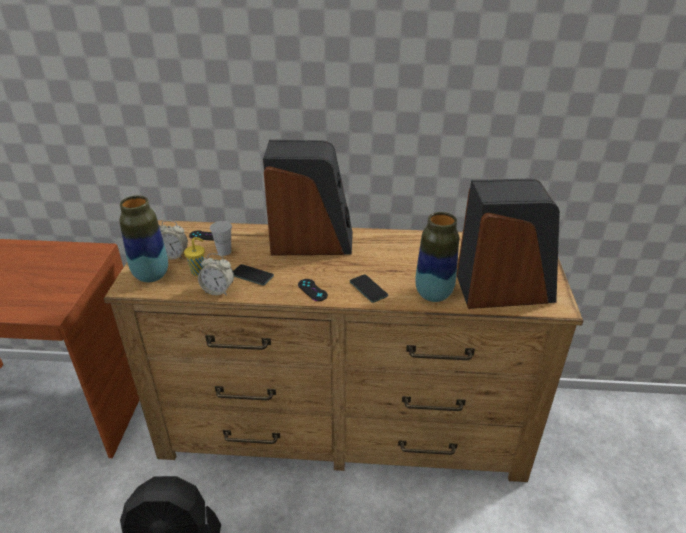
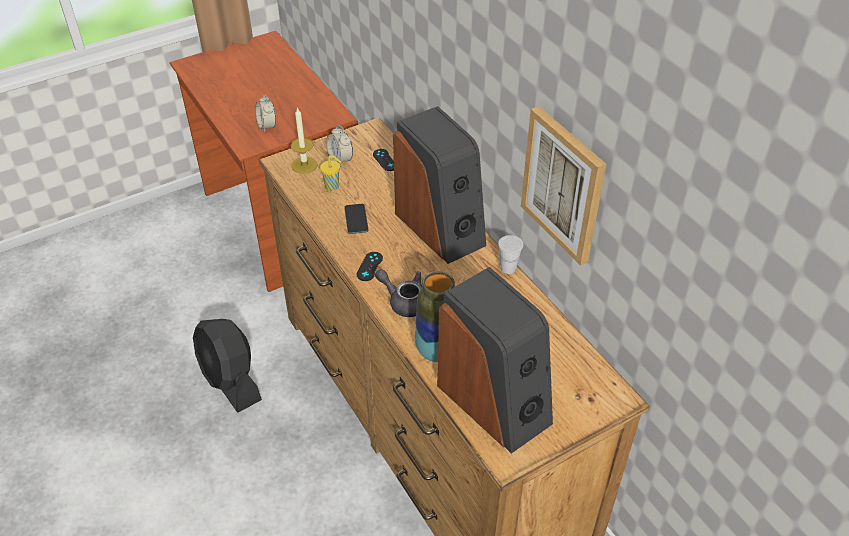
camera: 55 degrees right, 10 degrees up
vase [119,195,168,282] -> candle [291,107,318,174]
alarm clock [198,253,234,296] -> alarm clock moved to [255,94,276,132]
white cup [210,221,232,256] -> white cup moved to [498,235,523,274]
phone [350,274,388,303] -> grey teapot [375,269,422,317]
none -> picture [521,106,606,265]

